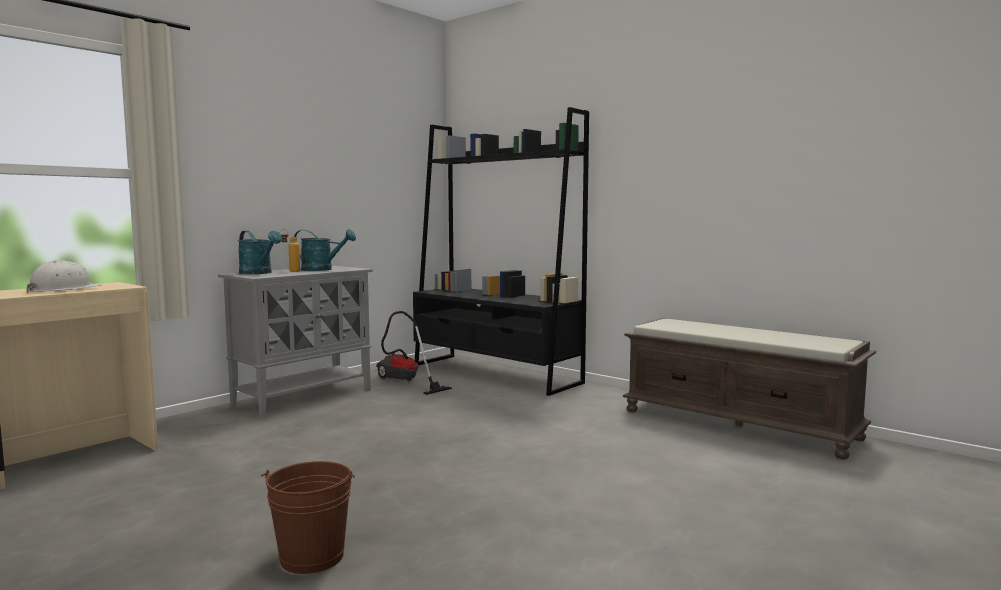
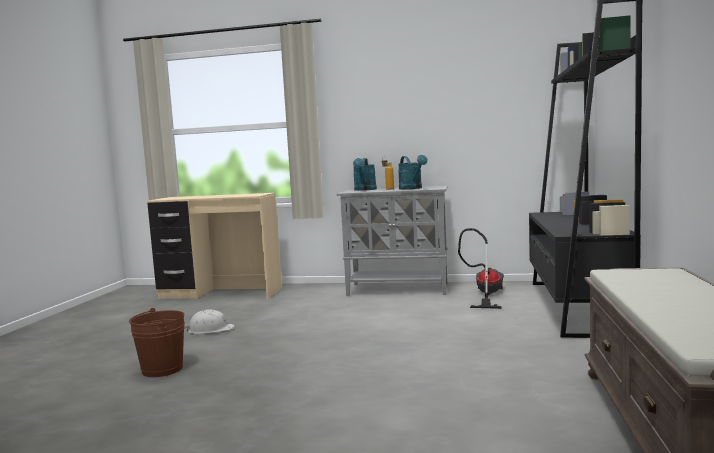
camera: 60 degrees right, 0 degrees up
white hard hat [27,260,102,293] -> white hard hat moved to [185,309,235,334]

